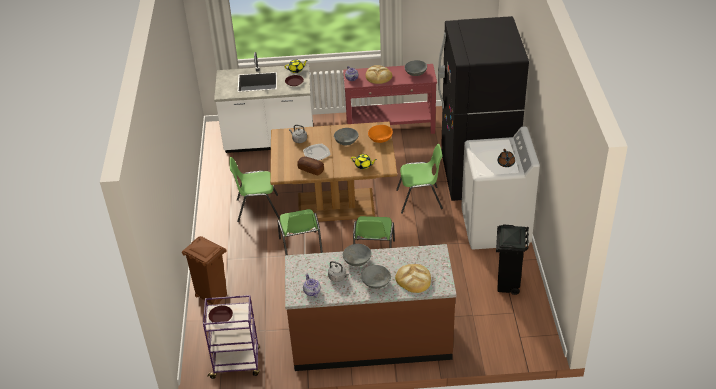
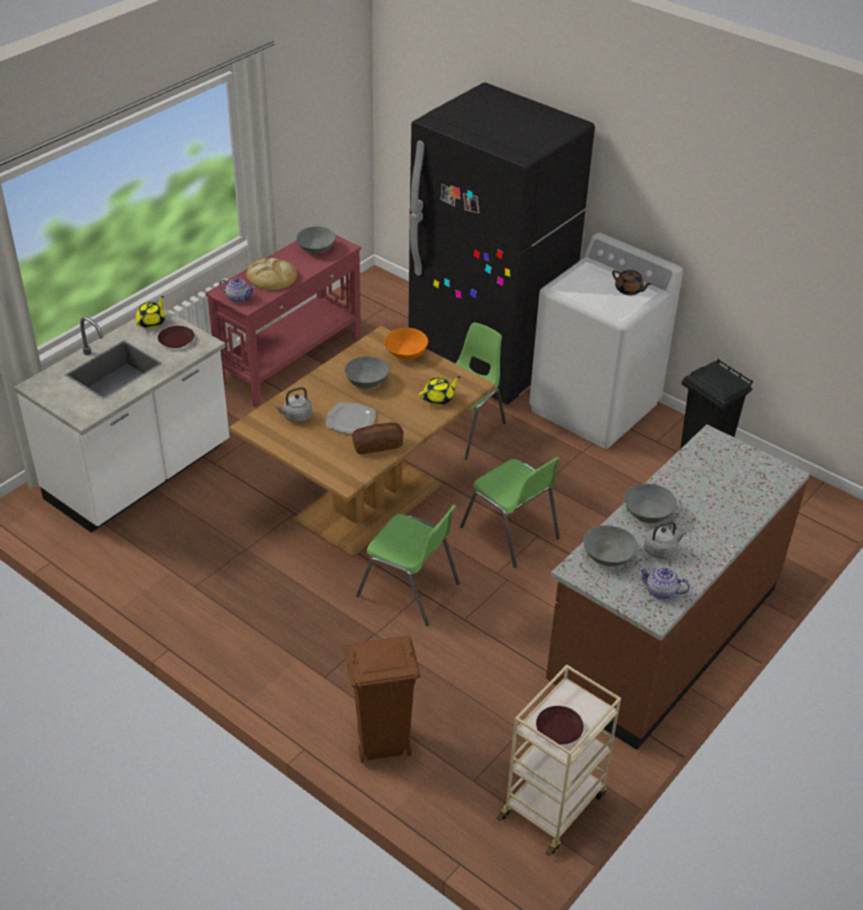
camera: 50 degrees left, 0 degrees up
purple cart [203,295,260,379] -> beige cart [496,665,621,856]
green chair [229,157,280,222] -> none
grey bowl [361,265,391,289] -> grey bowl moved to [583,525,637,567]
bread [395,264,431,293] -> none

